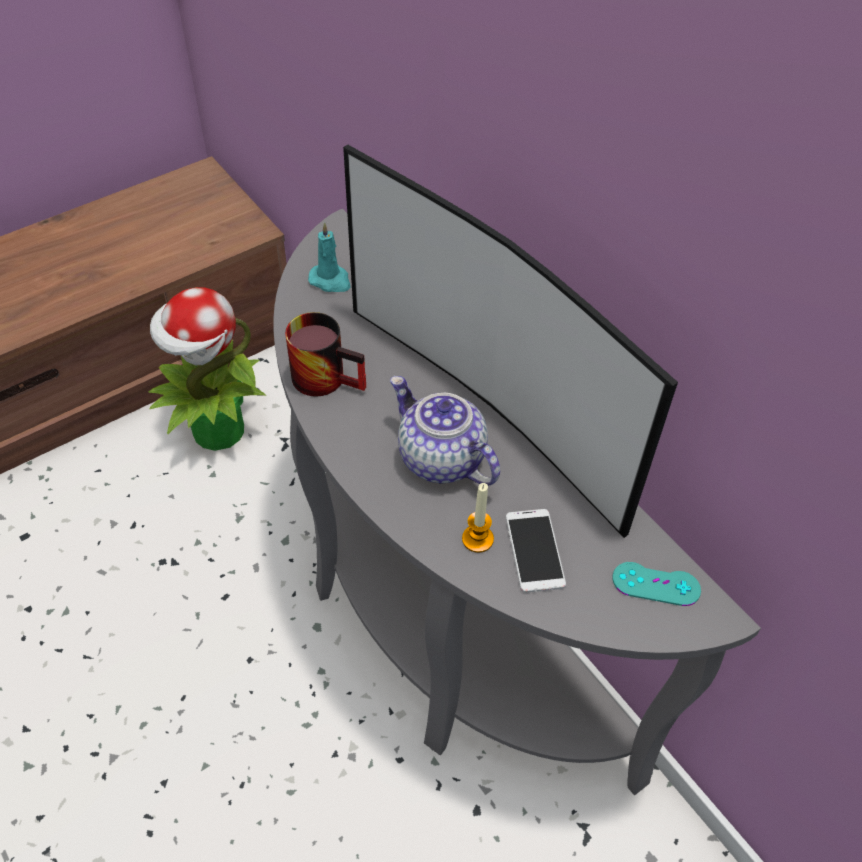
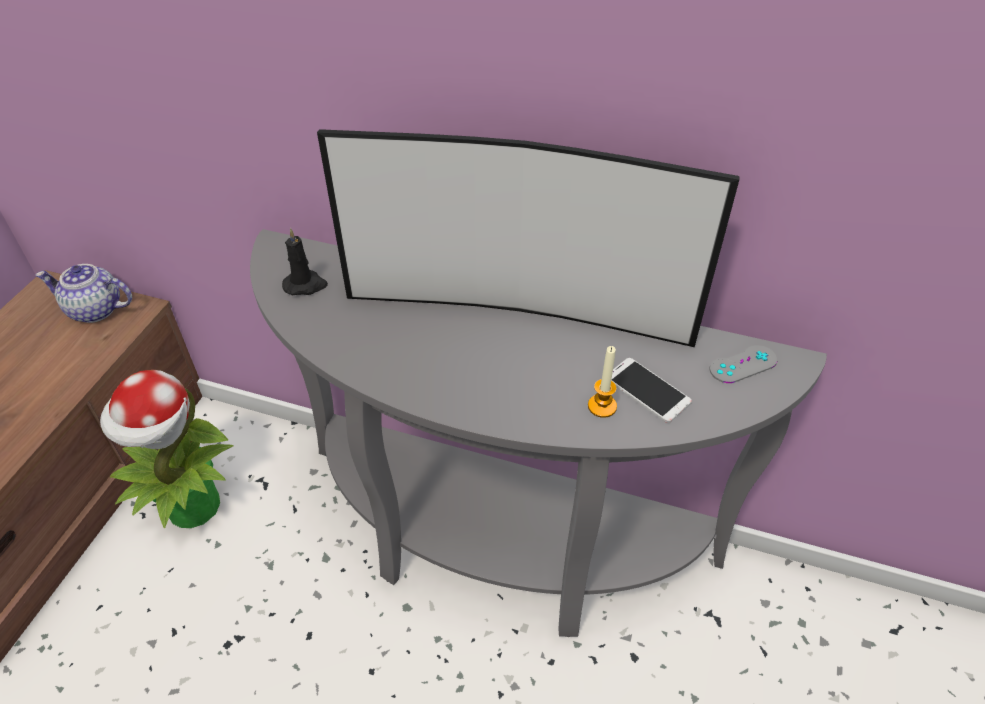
camera: 35 degrees left, 5 degrees down
mug [285,312,366,397] -> none
turquoise candle [308,222,351,292] -> black candle [282,228,328,296]
teapot [390,376,500,486] -> teapot moved to [35,264,132,323]
turquoise game controller [612,562,701,606] -> grey game controller [710,345,777,383]

